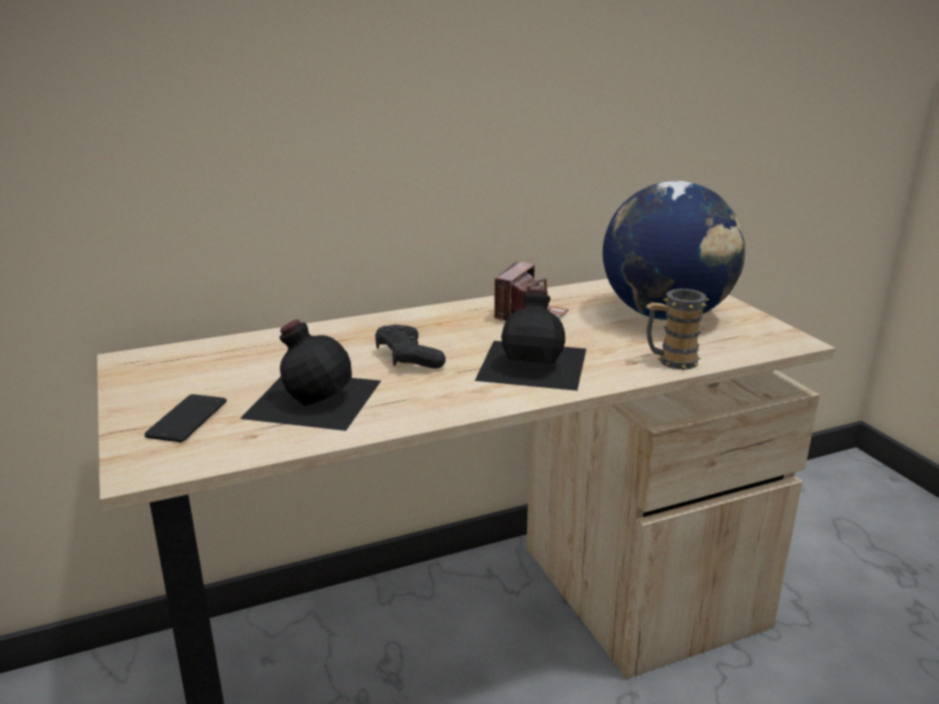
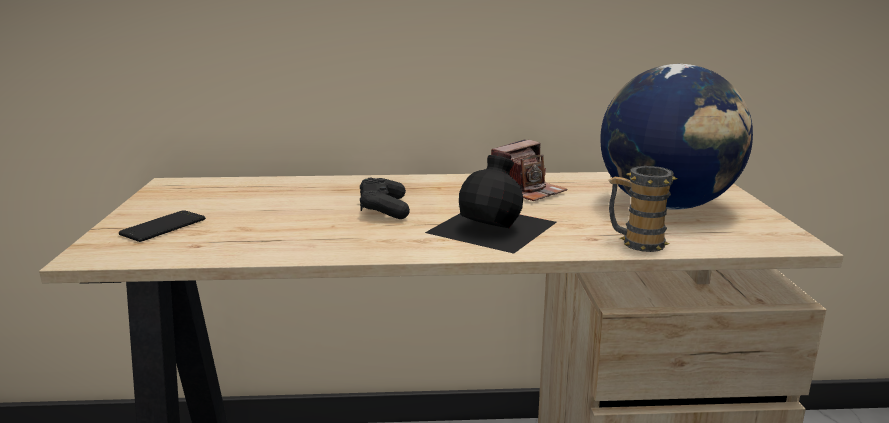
camera: 20 degrees right, 5 degrees down
black bottle [240,320,381,431] -> none

